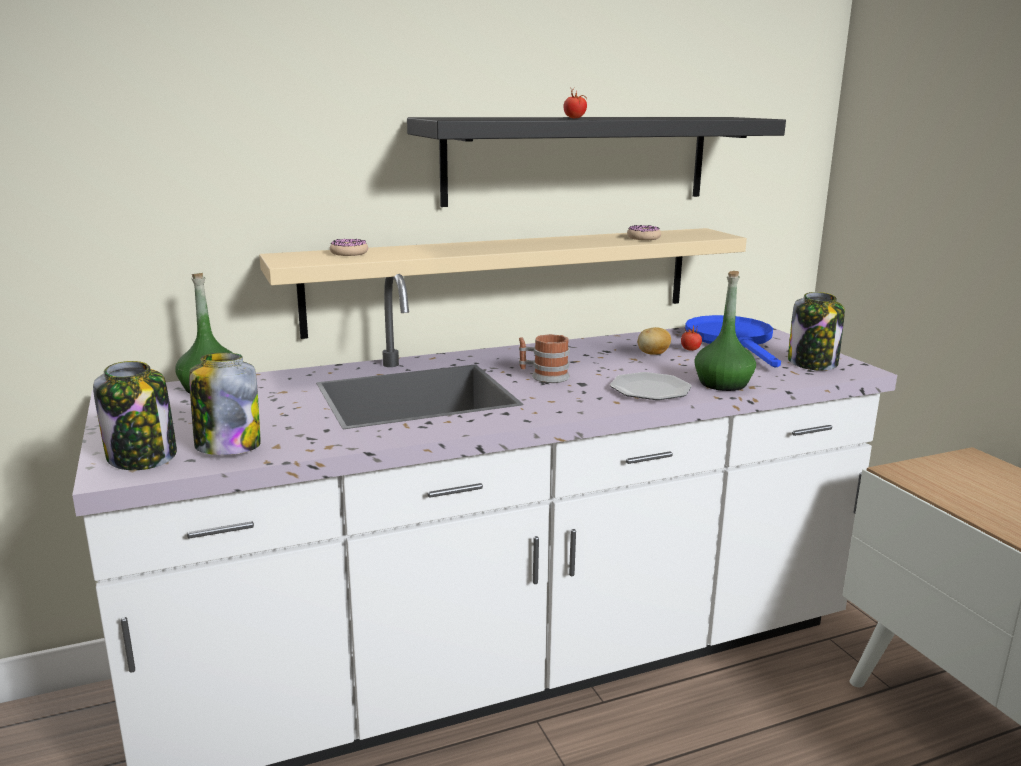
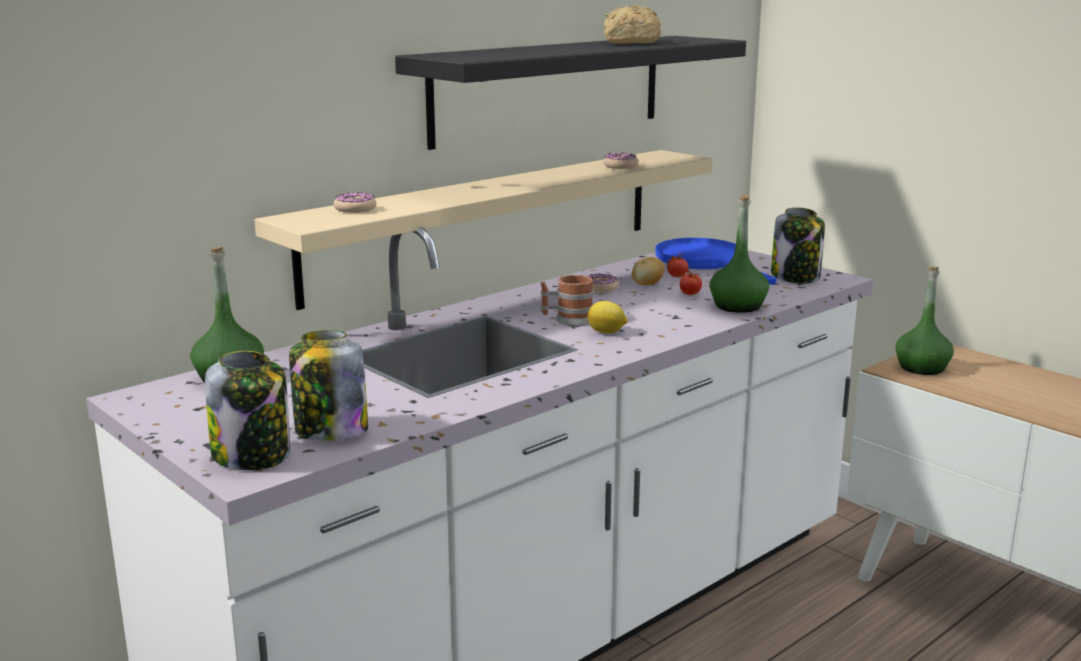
camera: 20 degrees left, 0 degrees up
tomato [564,88,587,118] -> tomato moved to [680,268,702,295]
plate [610,372,692,400] -> none
none -> donut [587,274,619,292]
none -> lemon [587,301,628,333]
none -> bread [604,5,661,44]
none -> green bottle [896,267,954,375]

